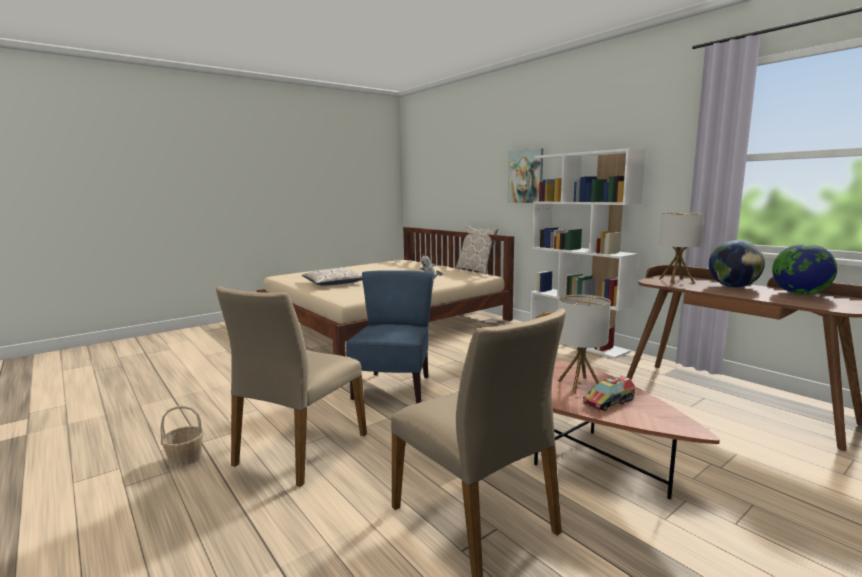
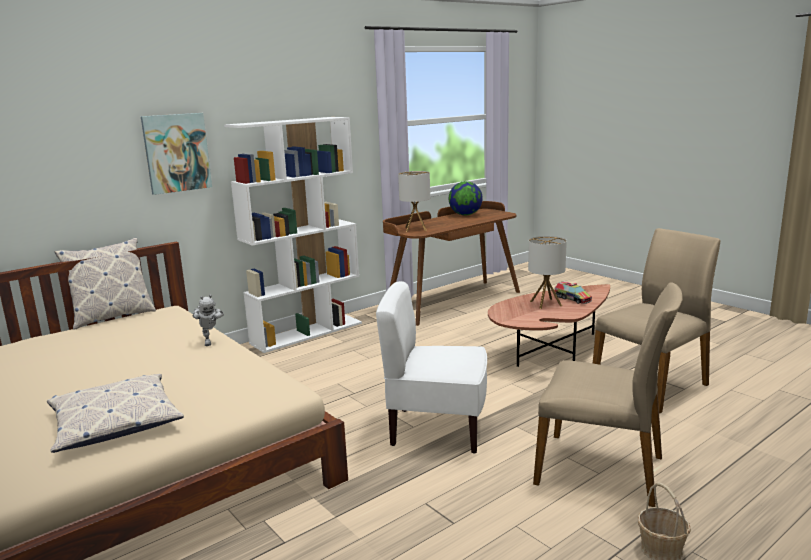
camera: 90 degrees left, 5 degrees up
blue chair [346,270,434,404] -> white chair [376,281,487,454]
globe [709,240,765,287] -> none

